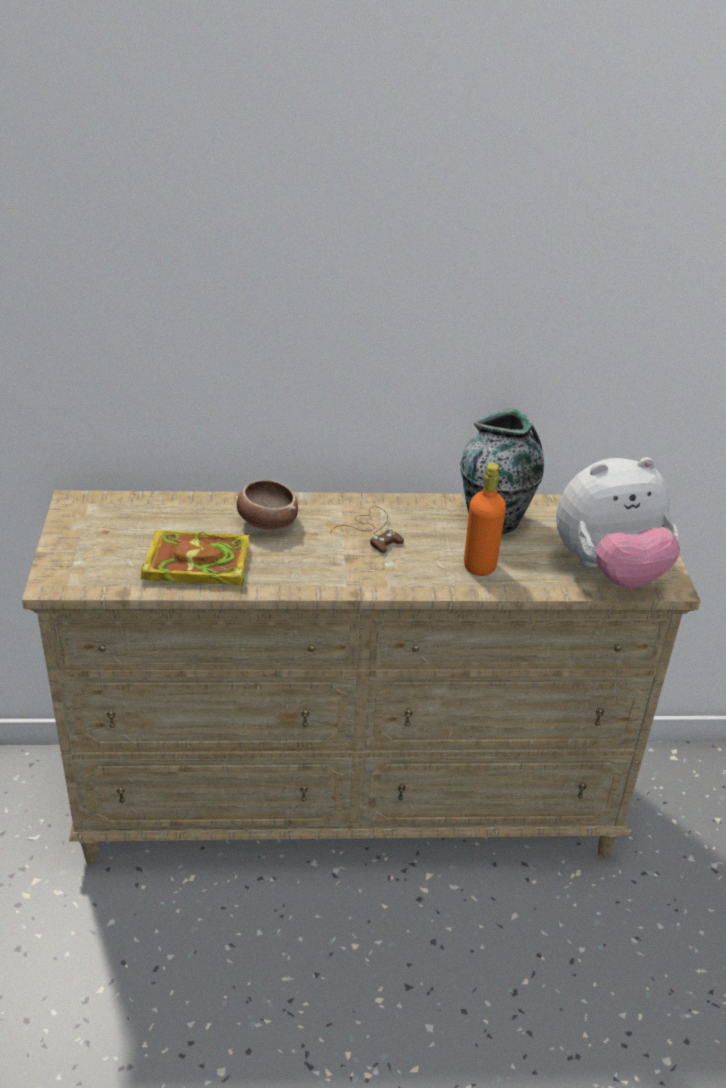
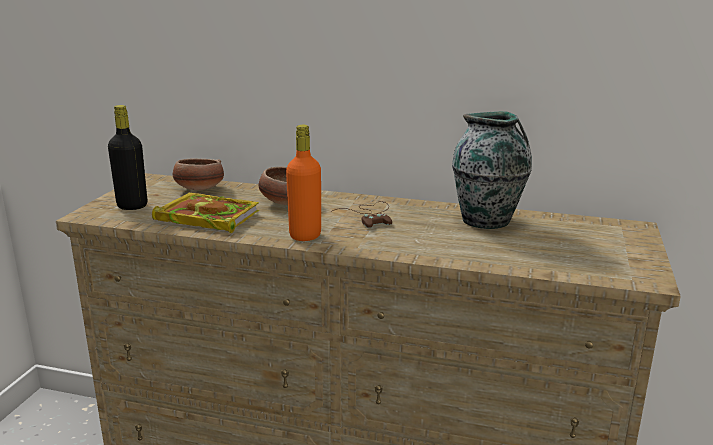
camera: 20 degrees right, 15 degrees down
orange bottle [464,463,506,576] -> orange bottle moved to [286,125,321,241]
plush toy [556,457,680,588] -> none
none -> black bottle [108,105,147,210]
none -> bowl [173,158,224,190]

